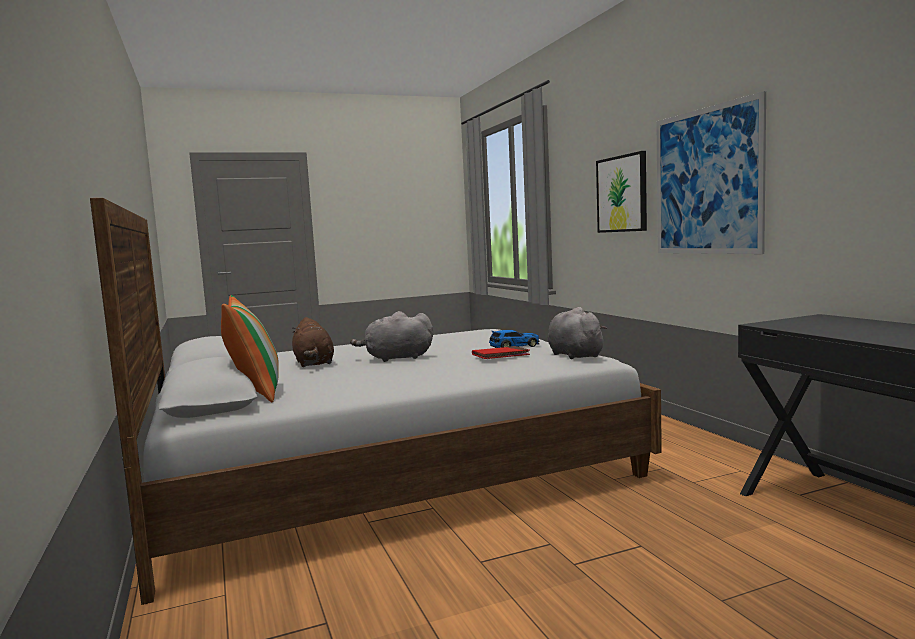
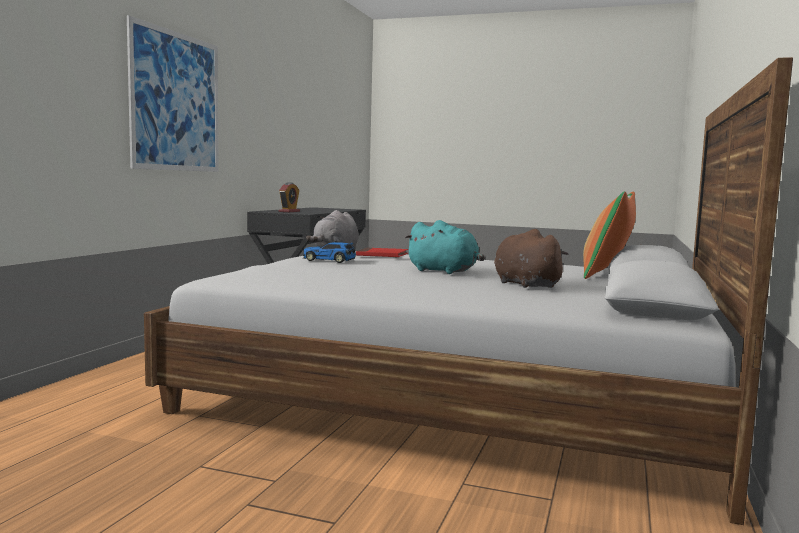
camera: 140 degrees left, 0 degrees up
brown plush toy [292,317,334,367] -> brown plush toy turned 45 degrees counterclockwise [494,229,569,288]
grey plush toy [350,311,433,362] -> turquoise plush toy [405,220,485,274]
picture [596,151,647,233] -> none
none -> alarm clock [279,183,300,212]

